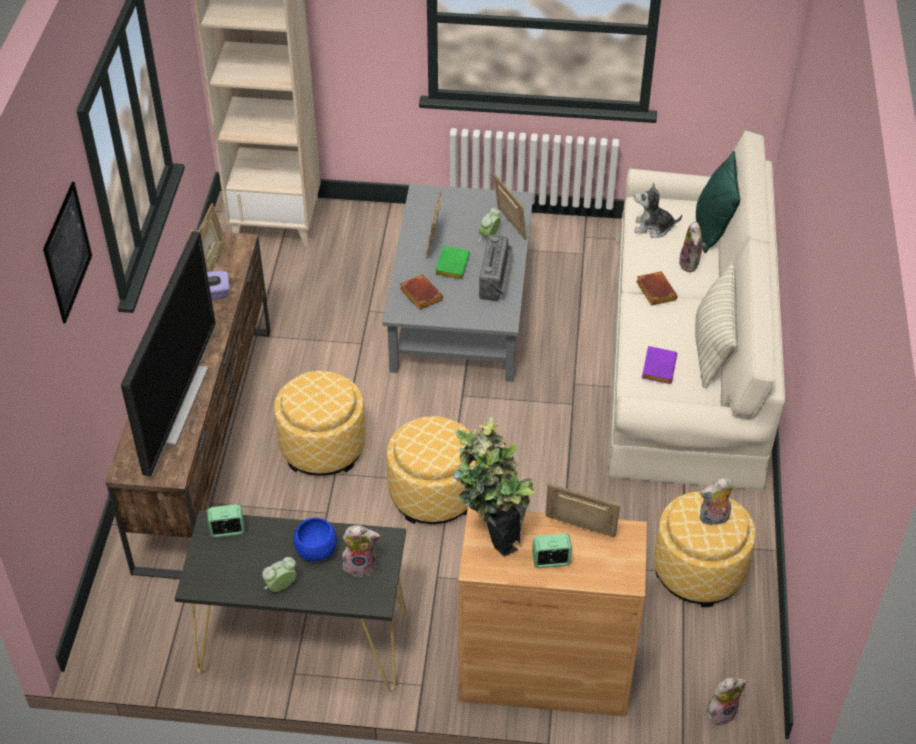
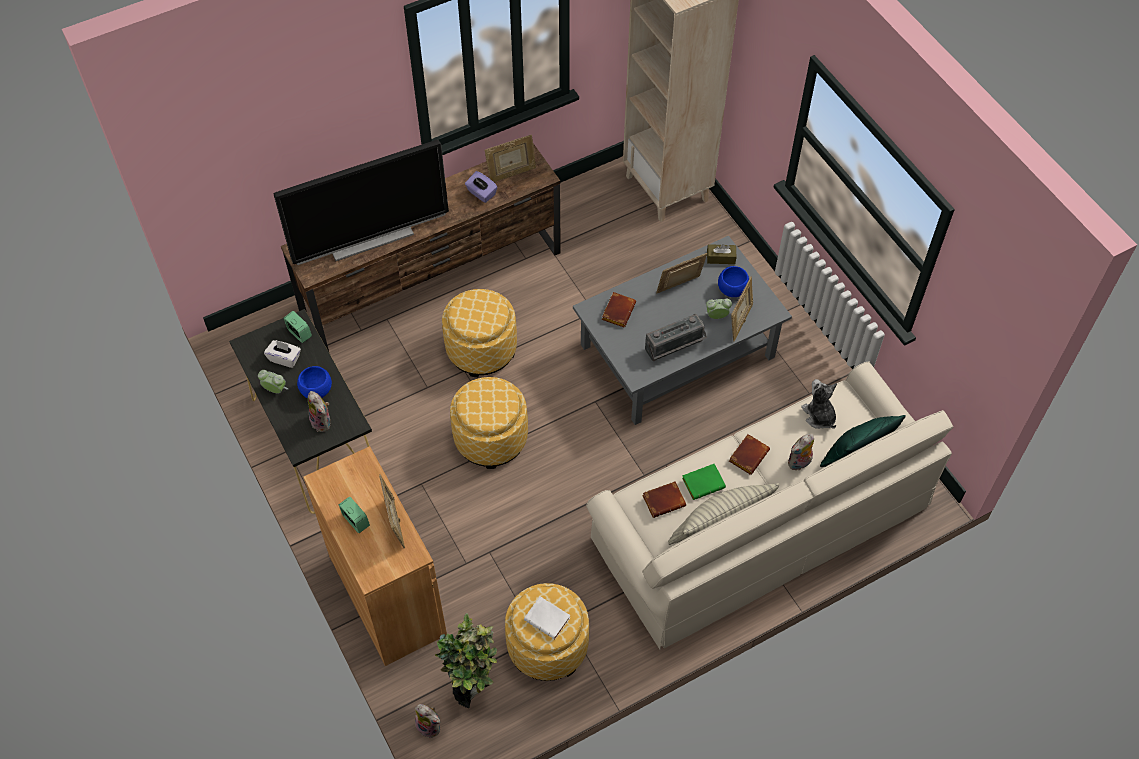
camera: 55 degrees right, 10 degrees up
picture [43,182,92,323] -> none
green book [435,246,470,279] -> green book moved to [682,464,726,500]
potted plant [453,417,535,556] -> potted plant moved to [435,613,497,708]
purple book [642,346,677,384] -> brown book [642,481,686,518]
plush toy [700,478,733,526] -> white book [524,596,571,640]
none -> white tissue box [264,340,301,368]
none -> brown tissue box [707,244,736,264]
none -> blue bowl [718,266,749,297]

